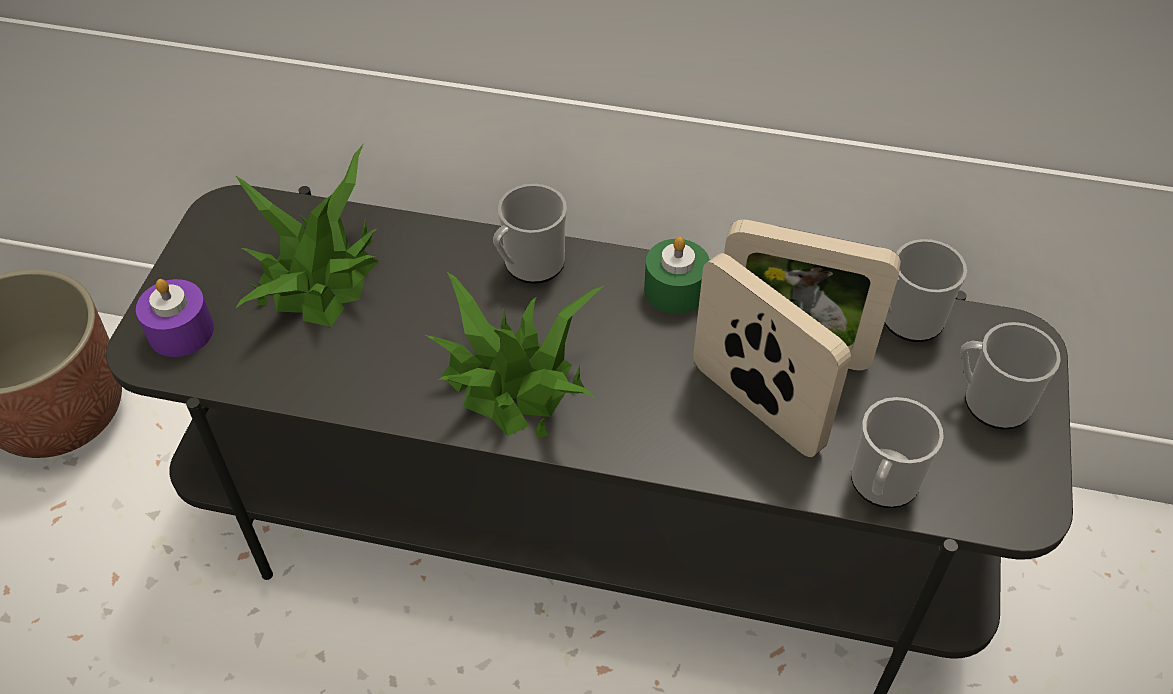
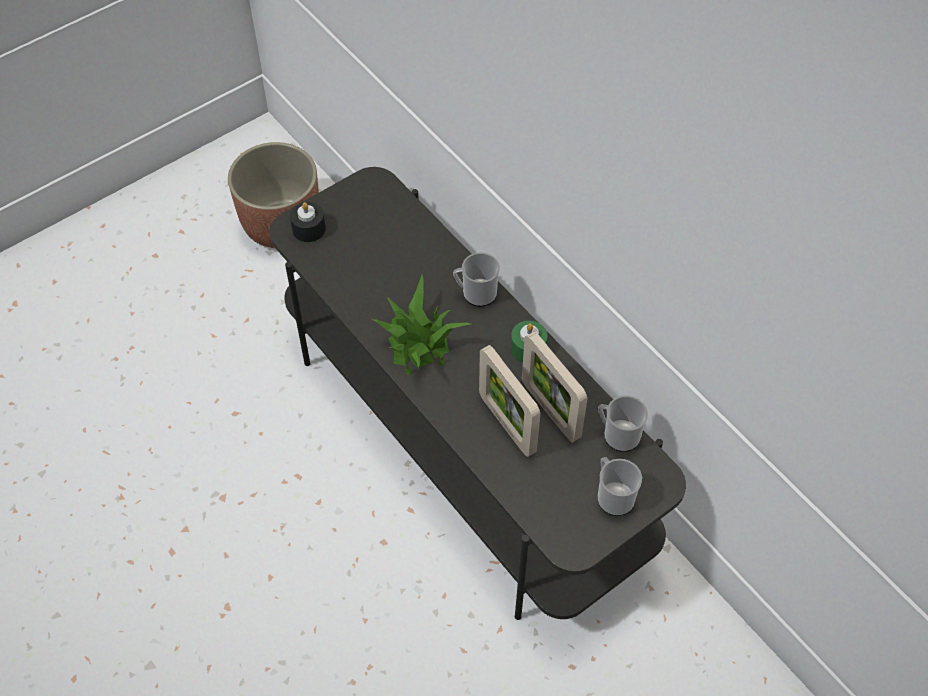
camera: 40 degrees right, 5 degrees up
purple candle [136,279,214,357] -> black candle [290,202,326,242]
potted plant [235,144,379,327] -> none
picture frame [693,253,851,457] -> picture frame turned 150 degrees clockwise [479,345,540,457]
mug [851,397,944,508] -> none

